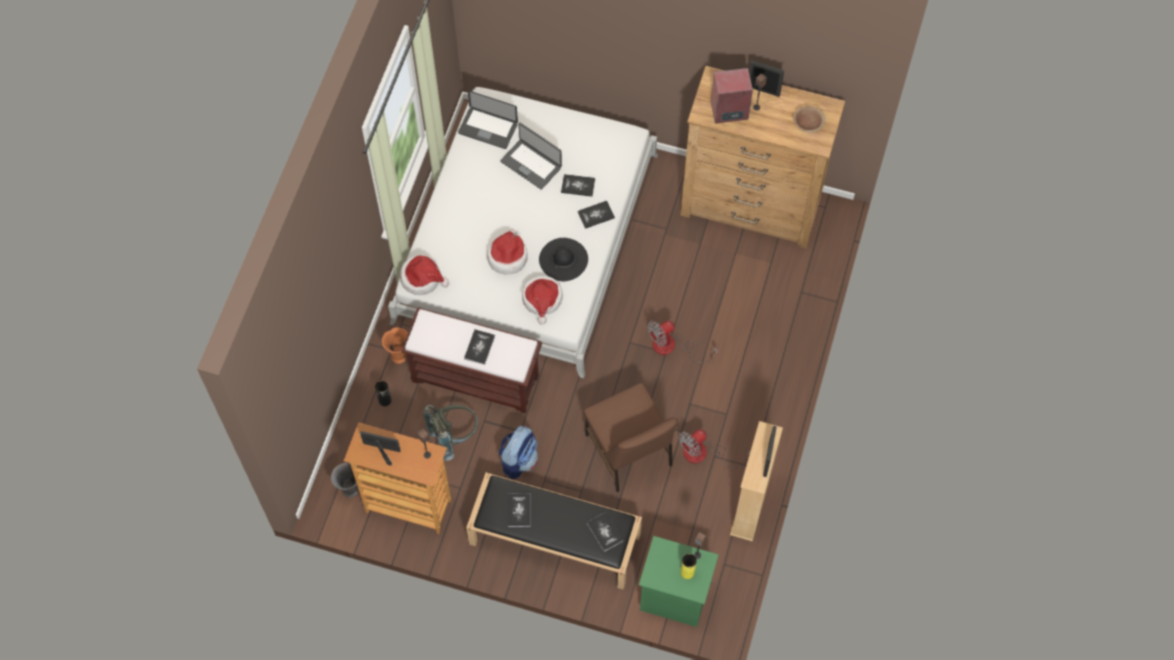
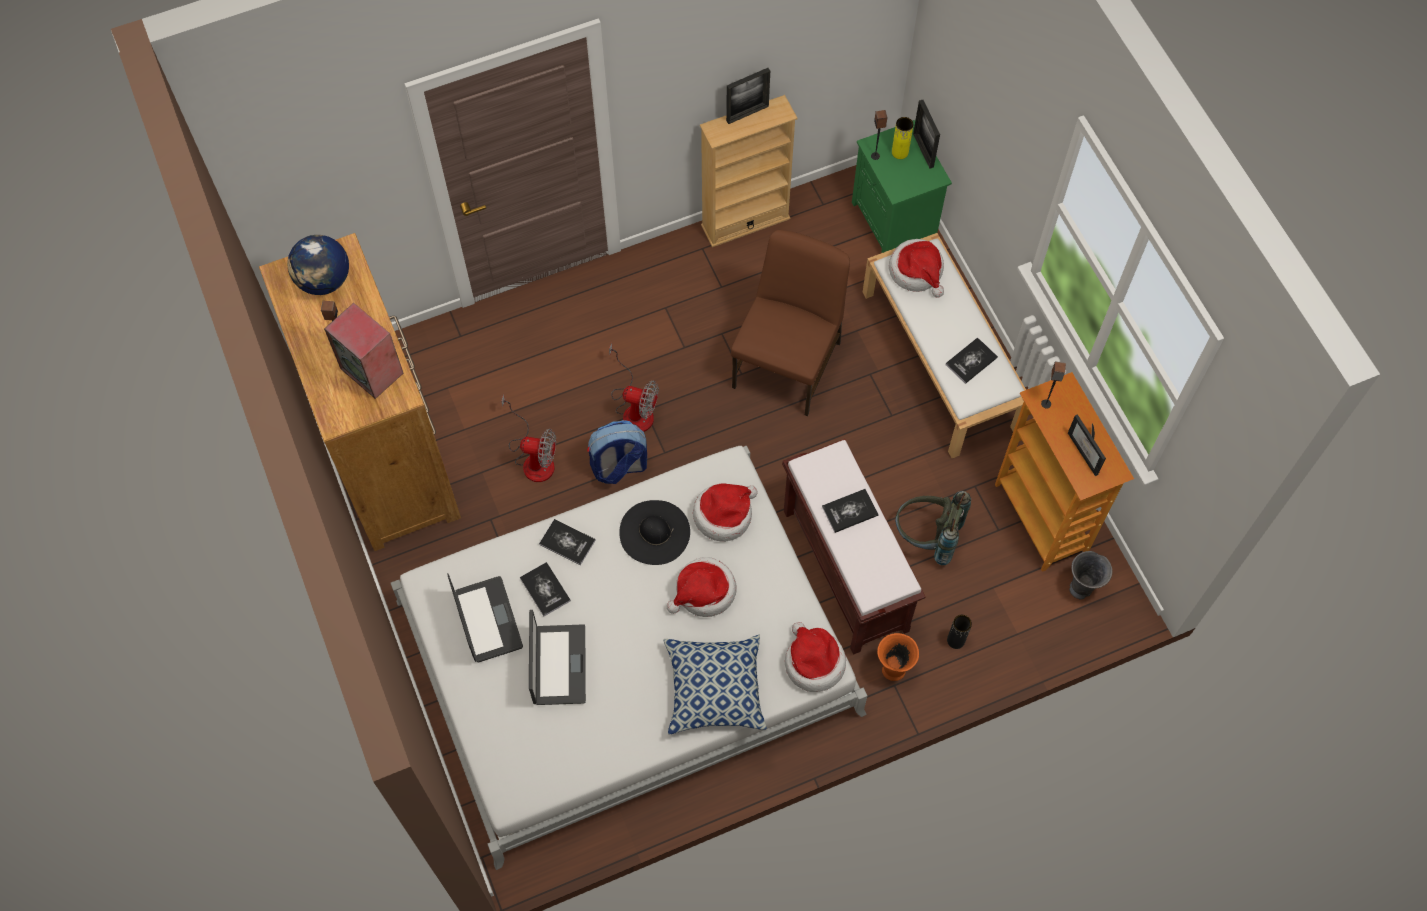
camera: 130 degrees left, 0 degrees up
laptop [458,91,518,149] -> laptop moved to [447,574,523,662]
black bench [466,473,642,590] -> white bench [863,233,1026,458]
backpack [498,426,538,479] -> backpack moved to [587,420,647,484]
book [587,512,623,552] -> hat [889,239,944,298]
fan [679,429,750,468] -> fan moved to [501,394,556,482]
picture frame [749,60,784,97] -> picture frame moved to [913,100,940,168]
brown bowl [793,106,825,132] -> globe [287,235,349,295]
none -> pillow [664,635,767,735]

